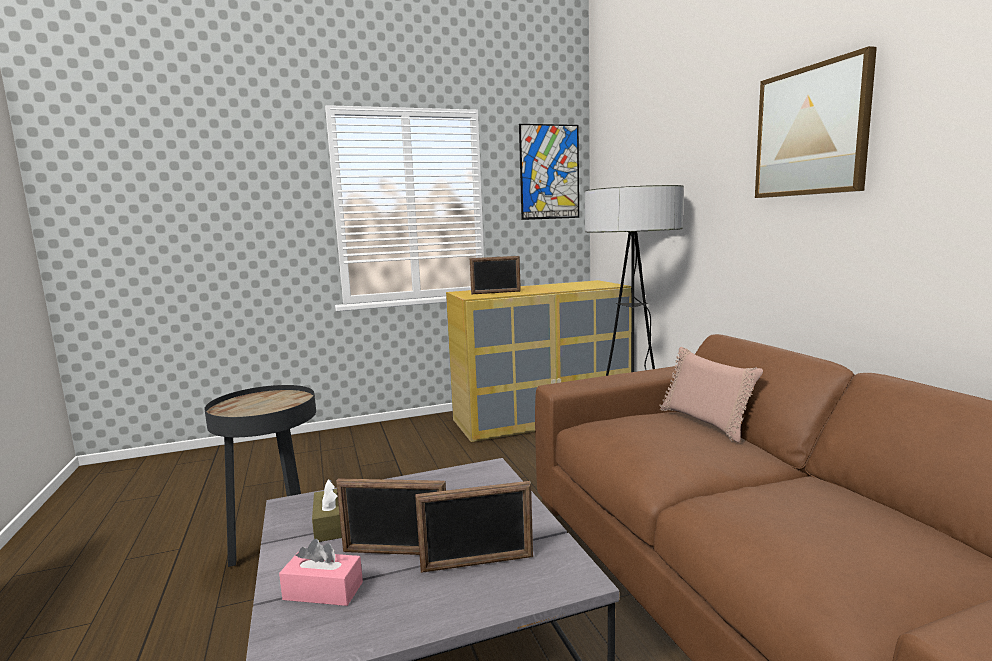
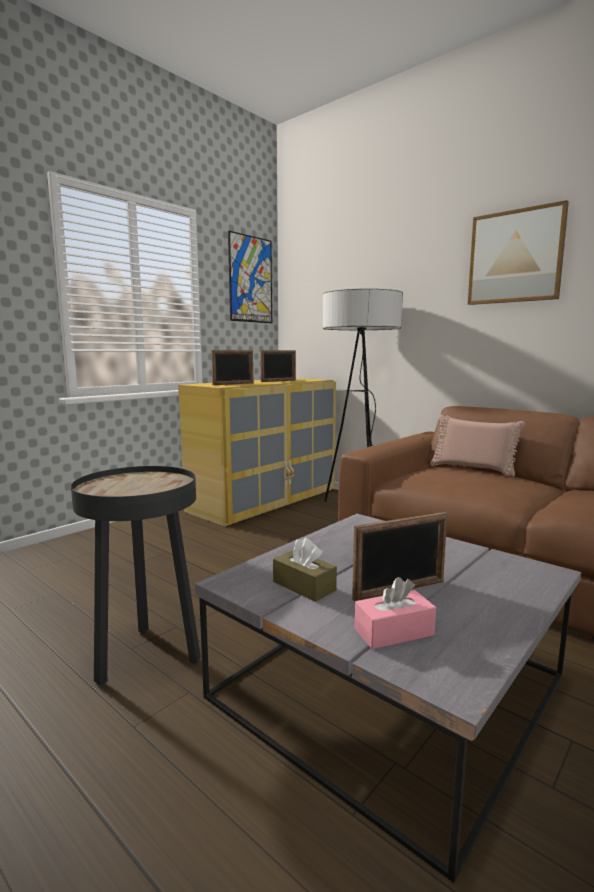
camera: 30 degrees left, 0 degrees up
picture frame [415,481,533,573] -> picture frame moved to [260,350,296,382]

